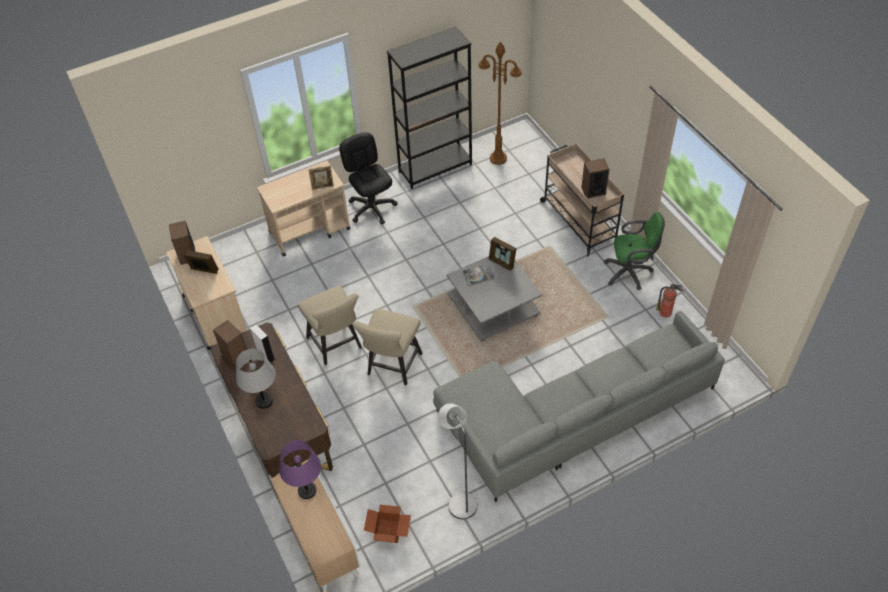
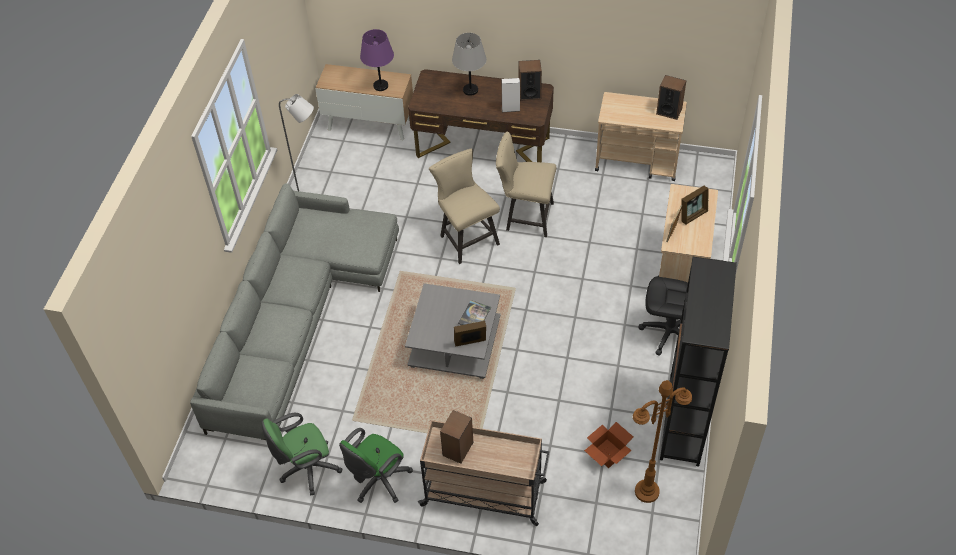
camera: 130 degrees right, 0 degrees up
picture frame [183,250,218,274] -> picture frame moved to [681,186,709,225]
cardboard box [364,505,411,543] -> cardboard box moved to [584,422,633,468]
fire extinguisher [656,284,683,317] -> green office chair [262,413,343,495]

